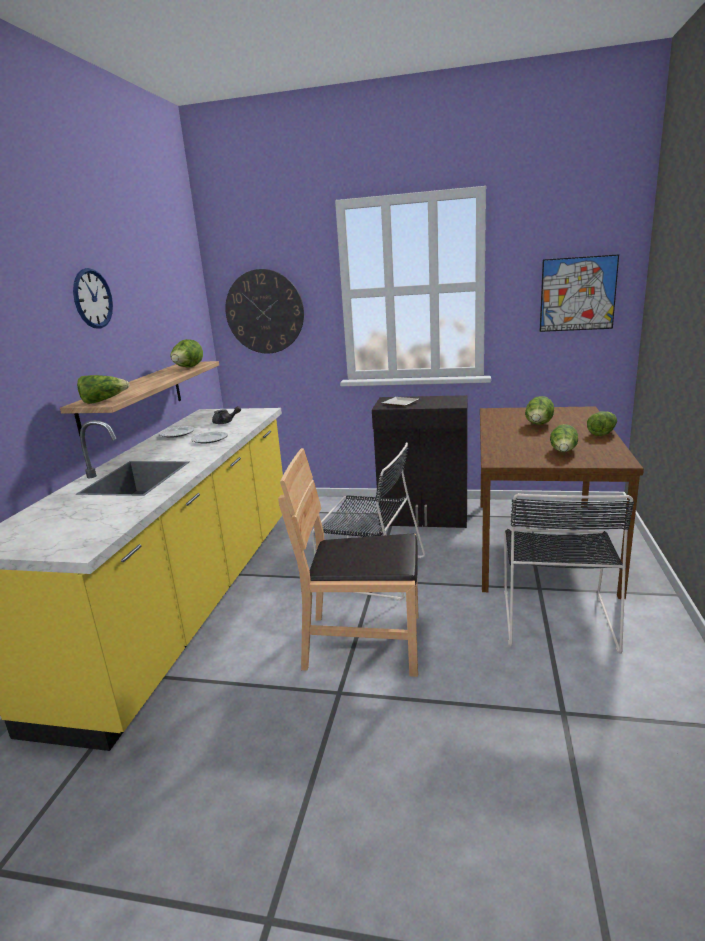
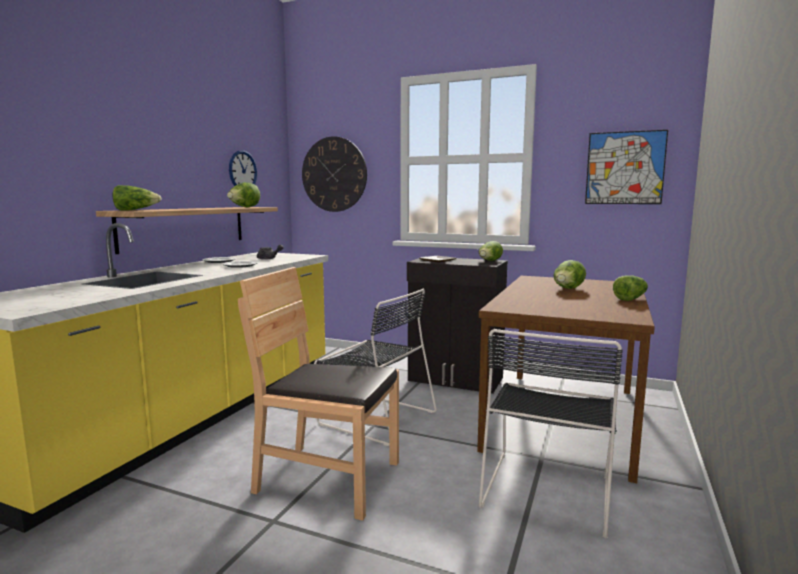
camera: 10 degrees right, 10 degrees down
wall clock [73,268,113,329] -> wall clock moved to [229,150,257,186]
lettuce [550,424,578,452] -> lettuce moved to [479,241,503,261]

